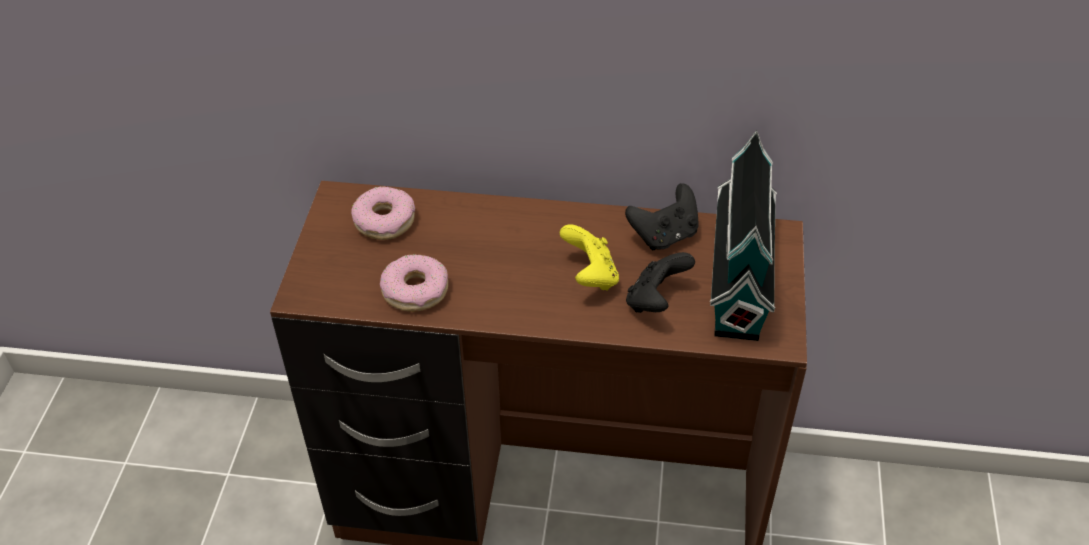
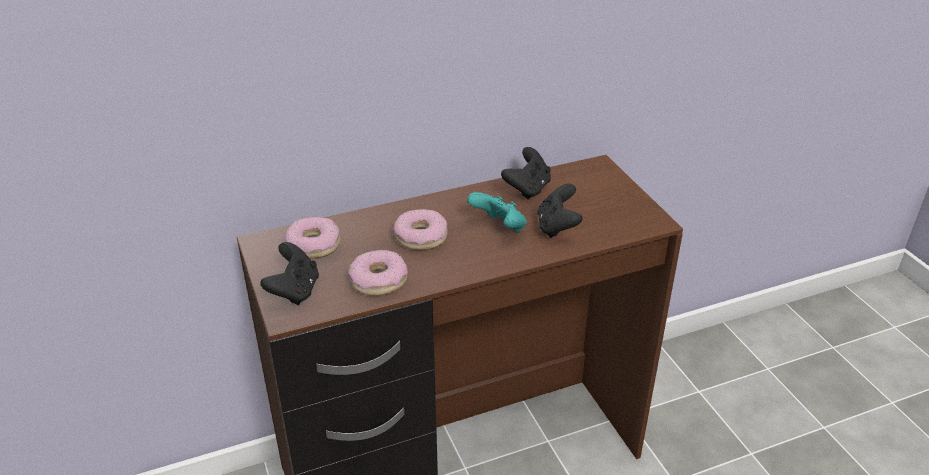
camera: 30 degrees left, 10 degrees down
yellow game controller [560,224,619,291] -> turquoise game controller [467,192,527,232]
toy house [710,130,777,341] -> none
none -> black game controller [260,242,319,305]
none -> donut [393,209,448,250]

